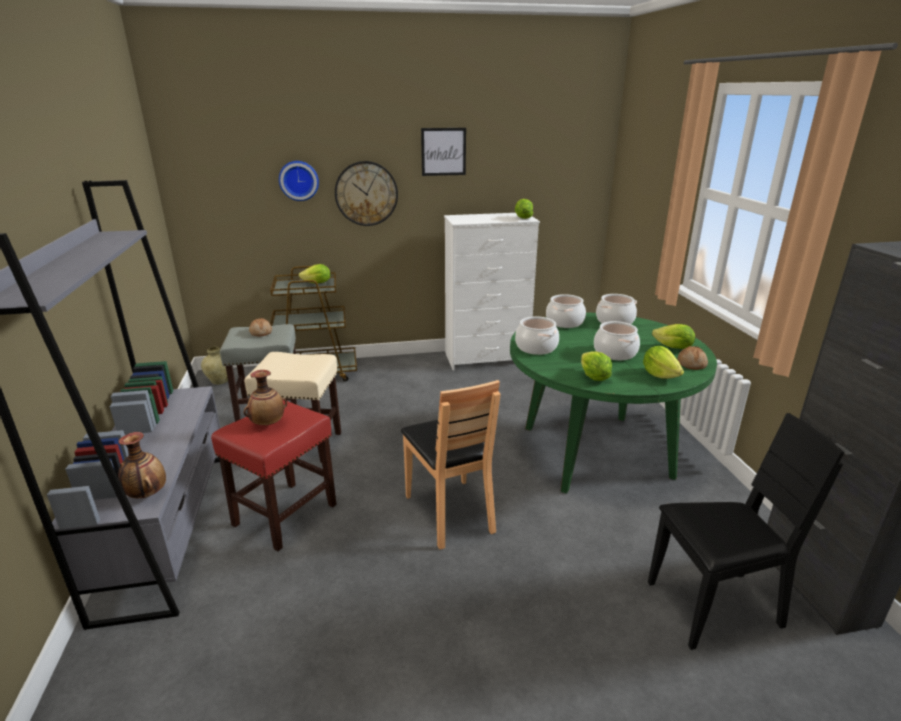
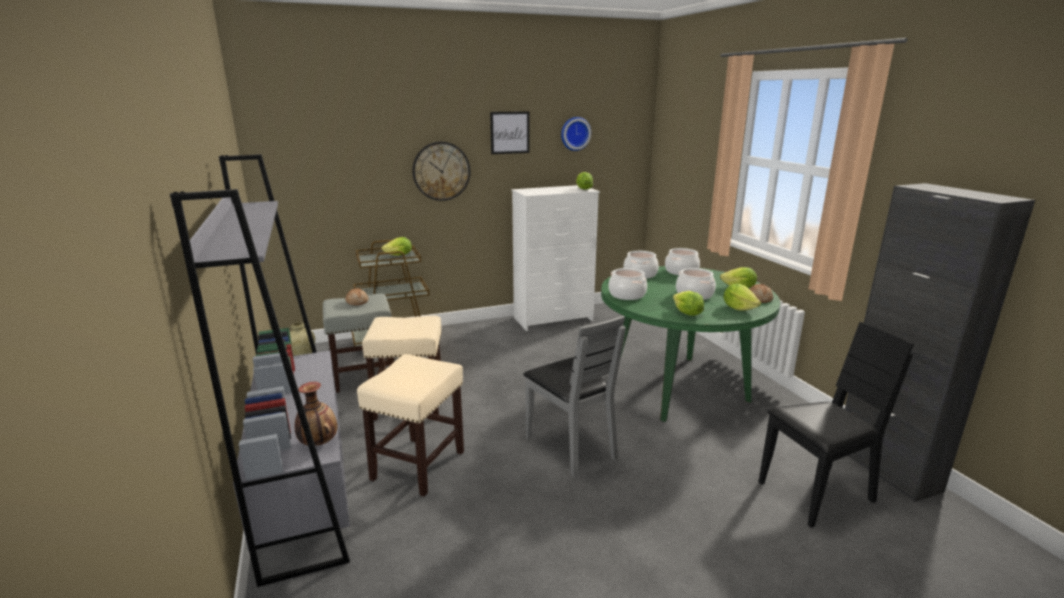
camera: 10 degrees left, 5 degrees down
red stool [211,400,337,551] -> beige stool [357,354,464,497]
vase [244,370,287,425] -> none
wall clock [279,161,319,201] -> wall clock moved to [561,117,591,151]
brown chair [401,380,501,549] -> grey chair [523,316,626,478]

